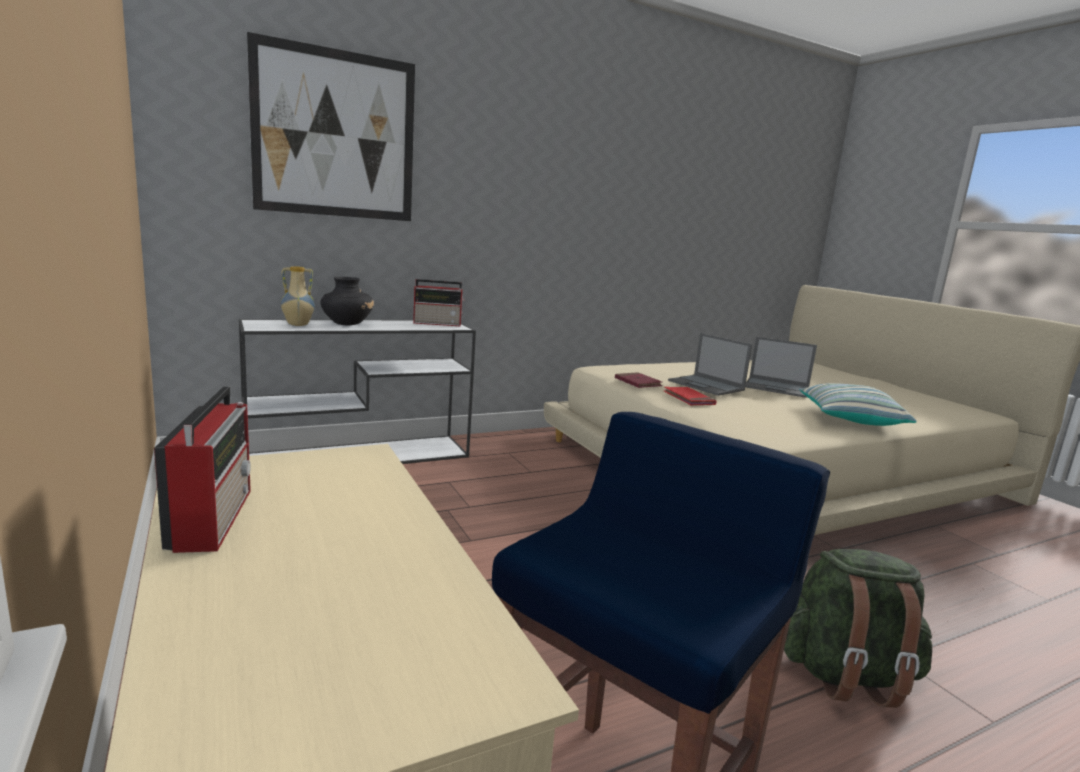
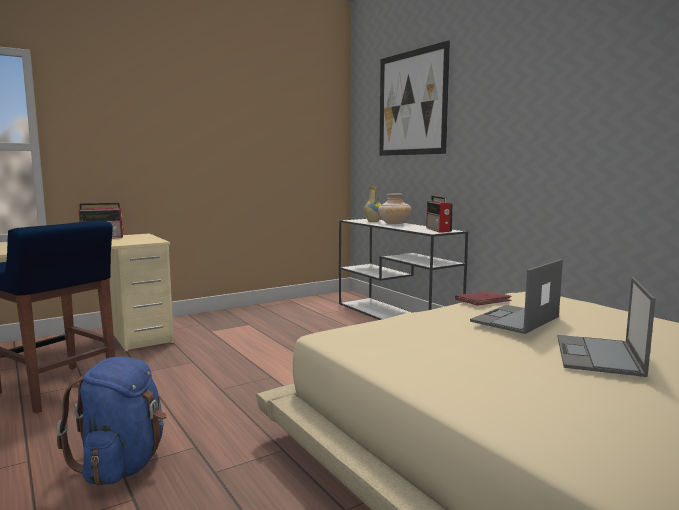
camera: 85 degrees right, 5 degrees down
black vase [321,277,374,325] -> beige vase [378,193,411,224]
red book [664,387,717,405] -> none
green backpack [784,549,932,708] -> blue backpack [57,357,167,486]
pillow [799,383,917,426] -> none

